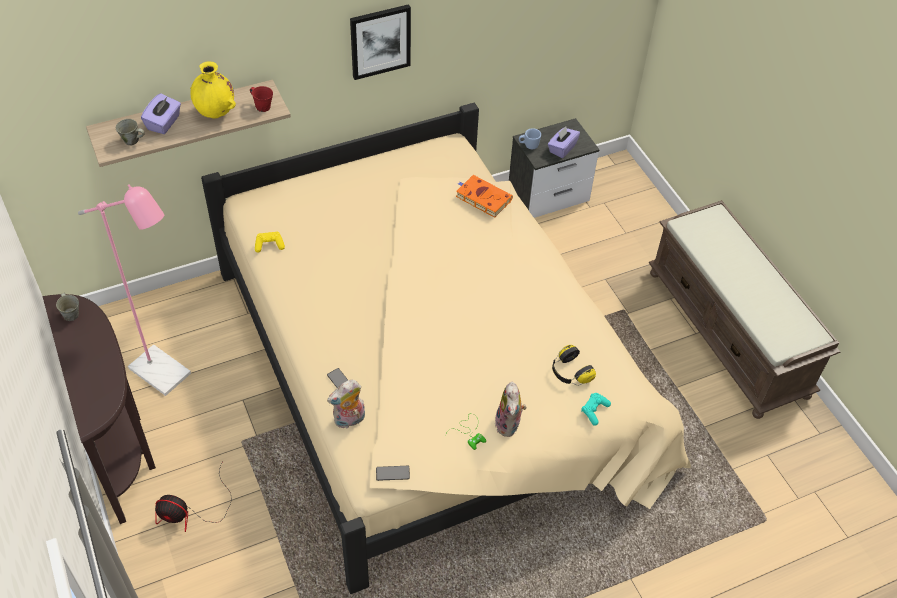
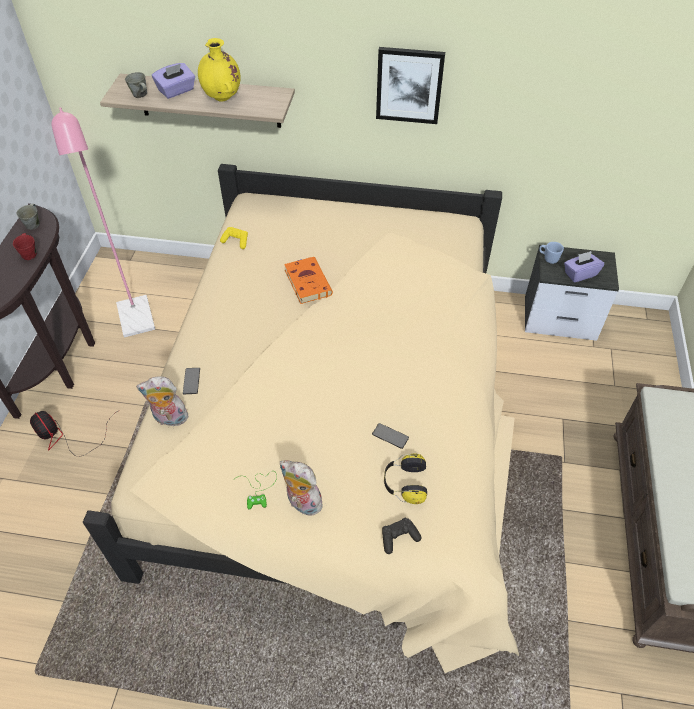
camera: 35 degrees right, 0 degrees up
red mug [250,86,273,112] -> red mug moved to [13,233,37,260]
phone [376,466,410,481] -> phone moved to [372,423,409,449]
orange book [456,175,513,218] -> orange book moved to [284,257,333,304]
plush toy [495,382,526,437] -> plush toy turned 90 degrees clockwise [280,460,323,516]
turquoise game controller [581,393,611,426] -> black game controller [382,517,421,554]

